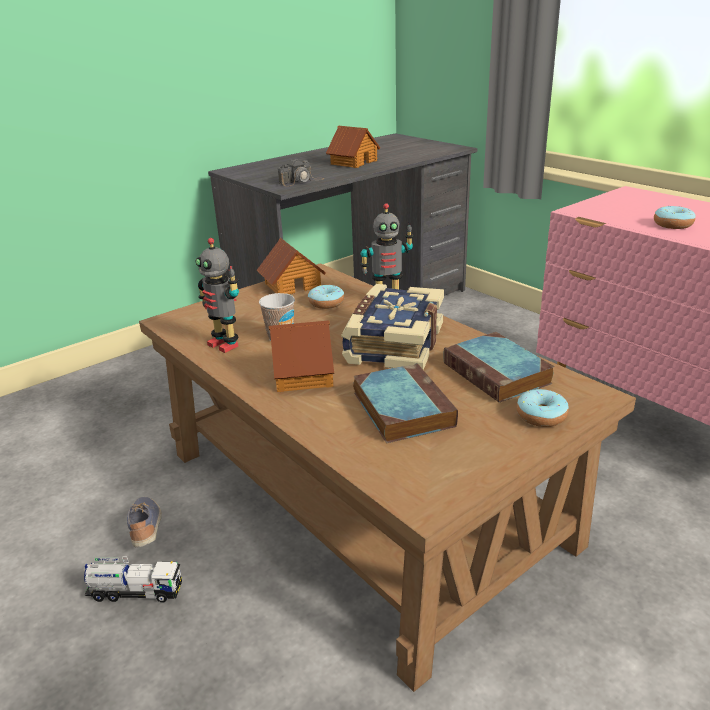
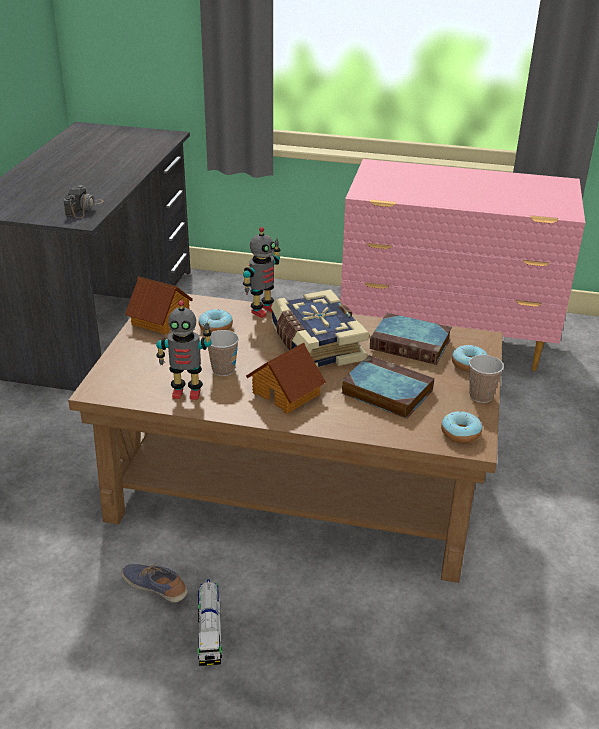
camera: 40 degrees left, 5 degrees up
toy truck [84,556,182,602] -> toy truck turned 120 degrees clockwise [197,579,223,666]
toy house [326,126,380,168] -> none
donut [654,206,696,229] -> donut moved to [441,411,482,443]
none -> cup [469,355,504,403]

